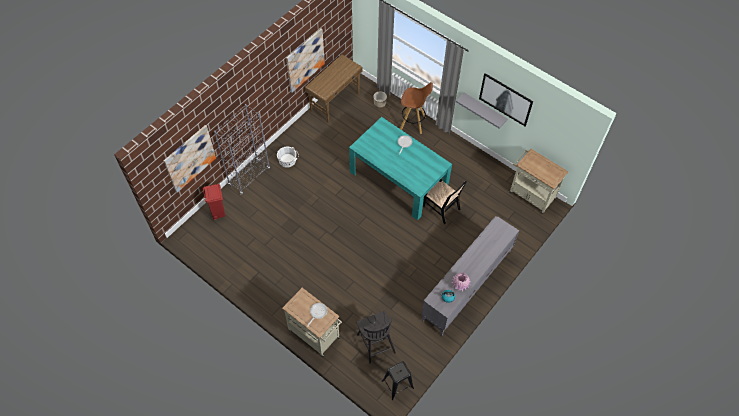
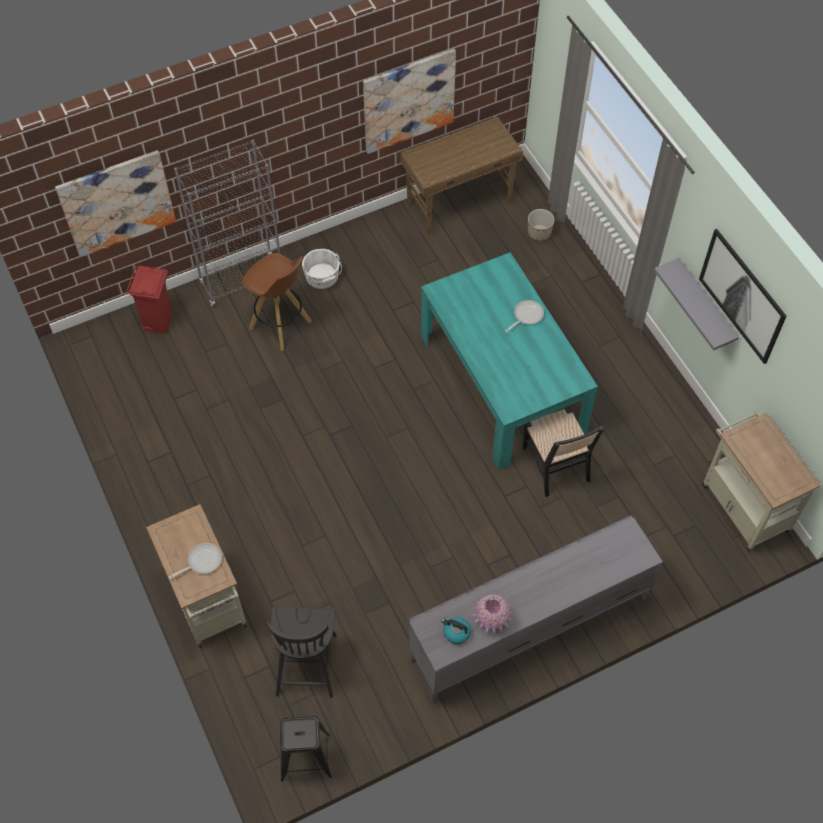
camera: 25 degrees right, 0 degrees up
brown stool [400,82,433,134] -> brown stool moved to [242,253,312,351]

